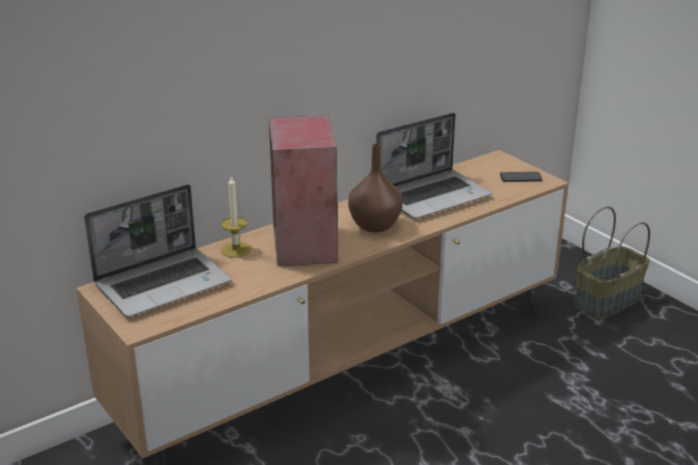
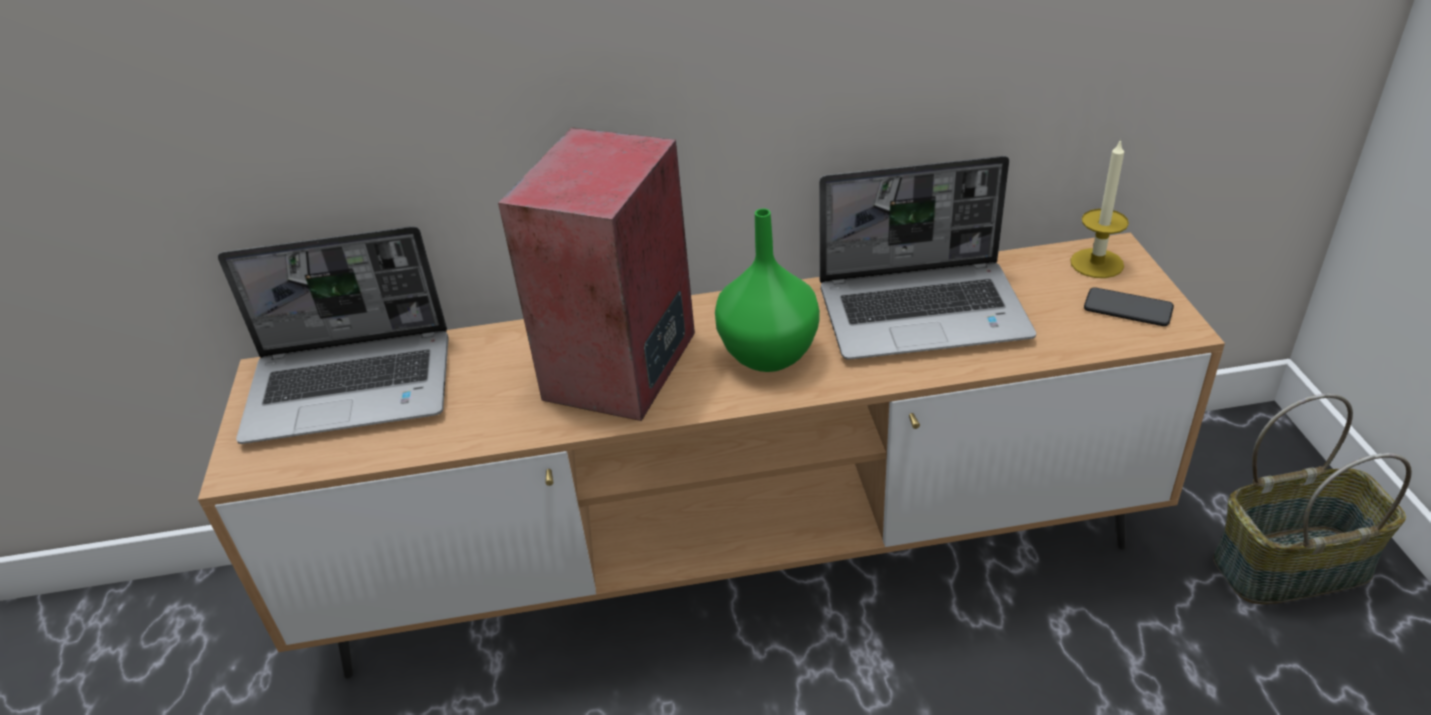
camera: 30 degrees right, 10 degrees up
candle [221,176,251,258] -> candle moved to [1070,138,1129,278]
brown vase [348,144,403,232] -> green vase [715,209,820,372]

